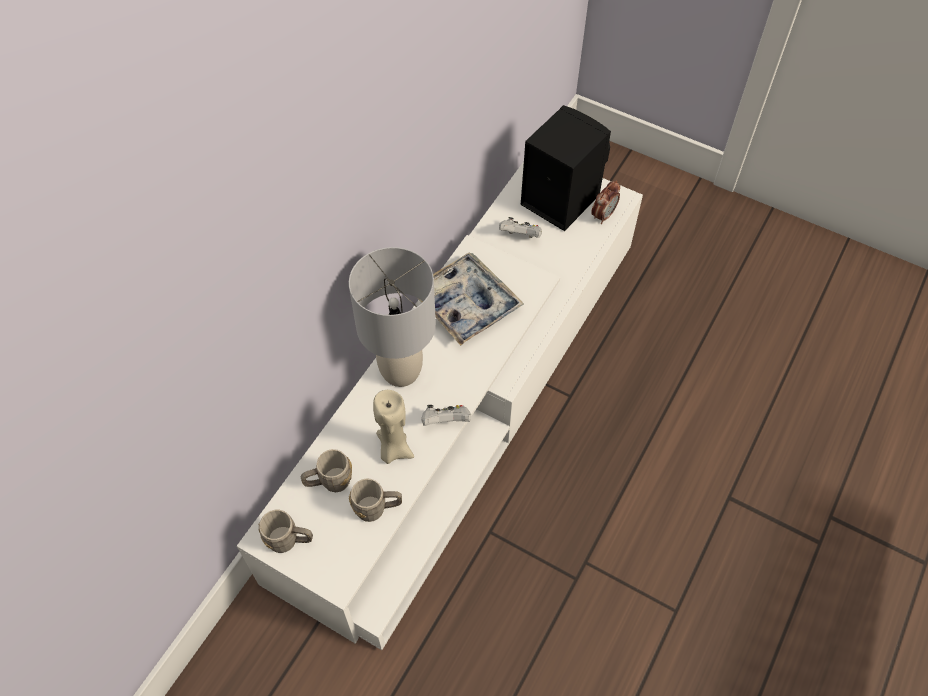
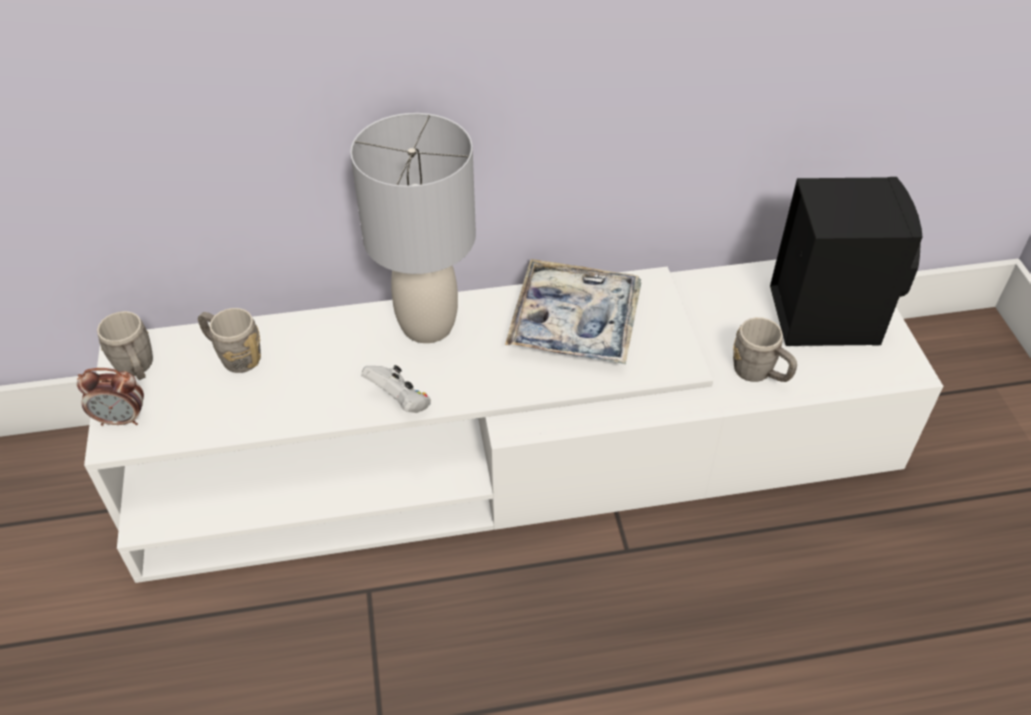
camera: 50 degrees right, 10 degrees down
grey mug [349,478,402,522] -> grey mug moved to [733,317,797,382]
beige candle [373,390,414,464] -> none
white game controller [499,217,542,238] -> none
alarm clock [591,180,620,224] -> alarm clock moved to [77,368,144,426]

